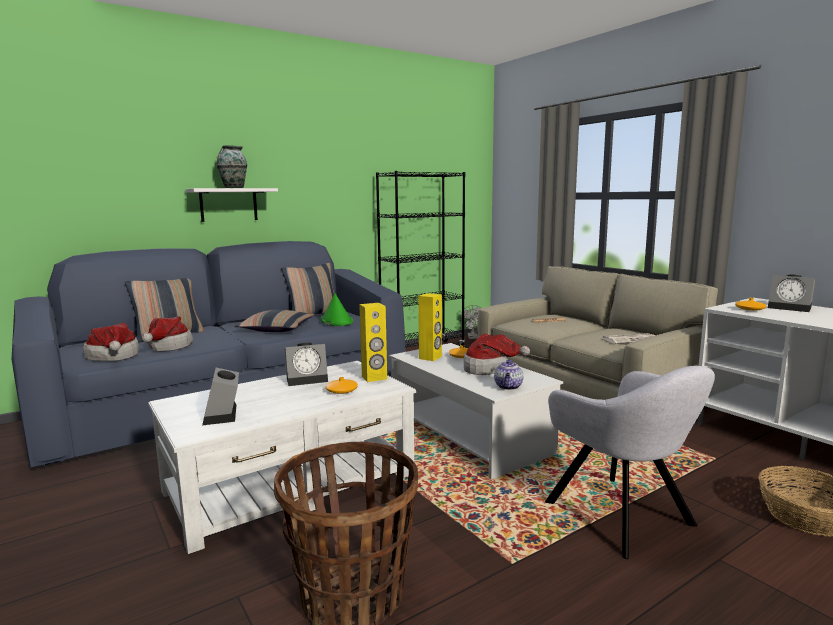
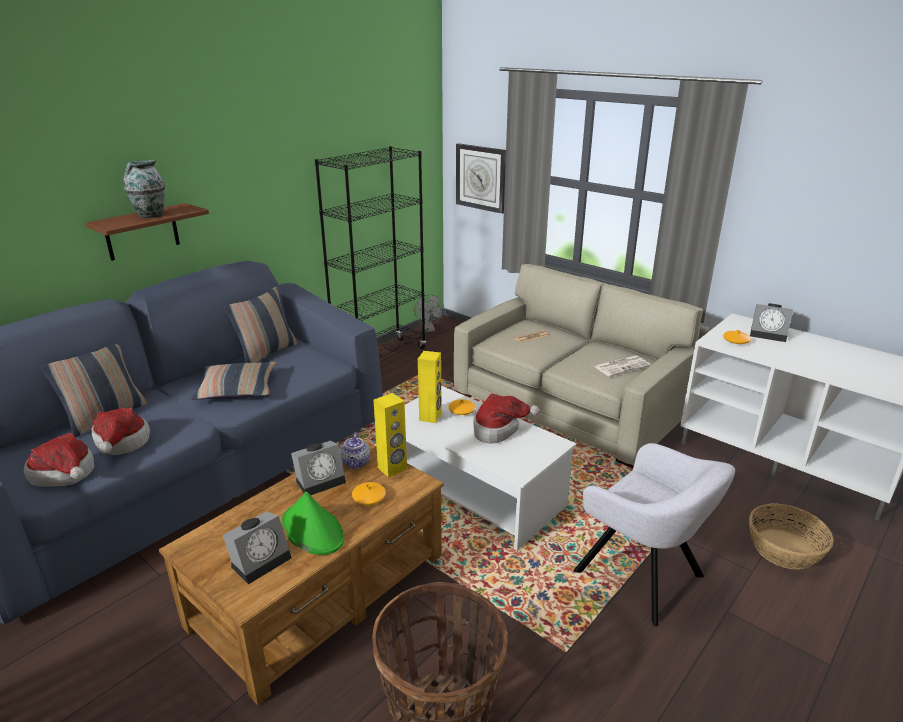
camera: 15 degrees left, 15 degrees up
white coffee table [148,361,416,554] -> brown coffee table [159,437,444,705]
white shelf [186,188,278,222] -> brown shelf [85,203,209,261]
alarm clock [202,368,239,425] -> alarm clock turned 105 degrees counterclockwise [223,511,292,584]
green hat [321,293,353,326] -> green hat moved to [282,491,344,555]
teapot [494,360,523,390] -> teapot moved to [340,433,370,469]
none -> wall clock [456,143,506,214]

